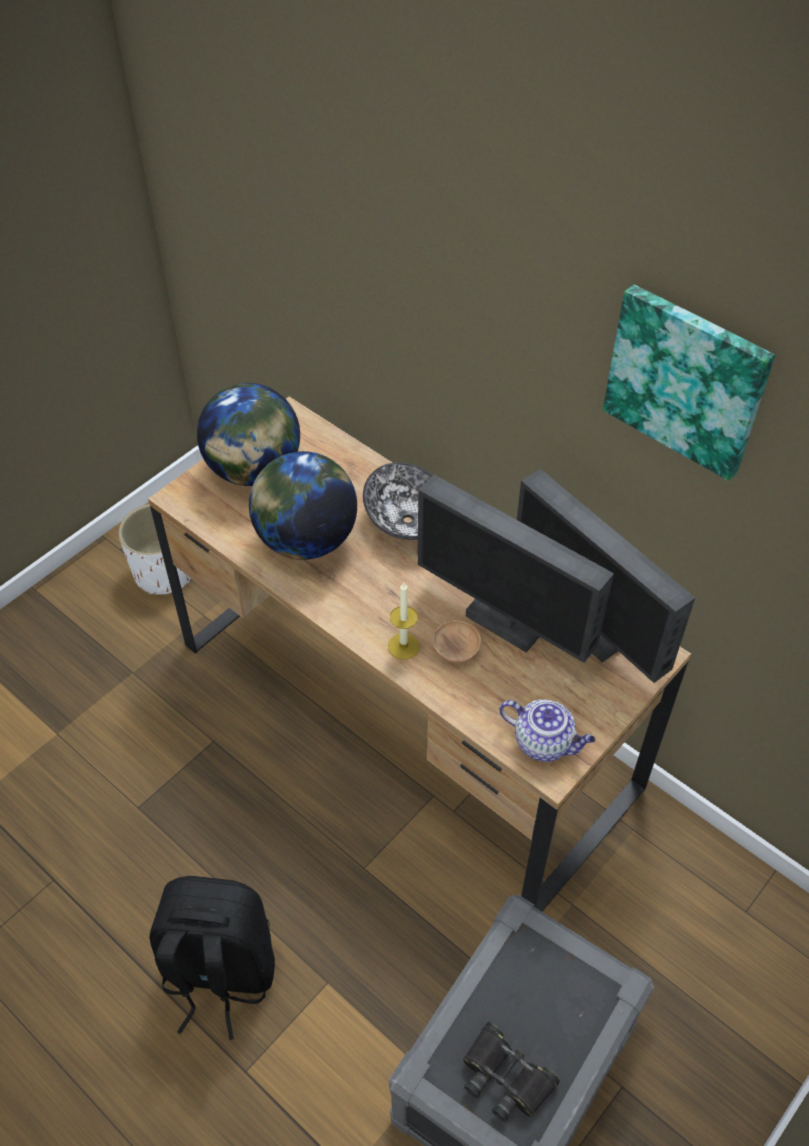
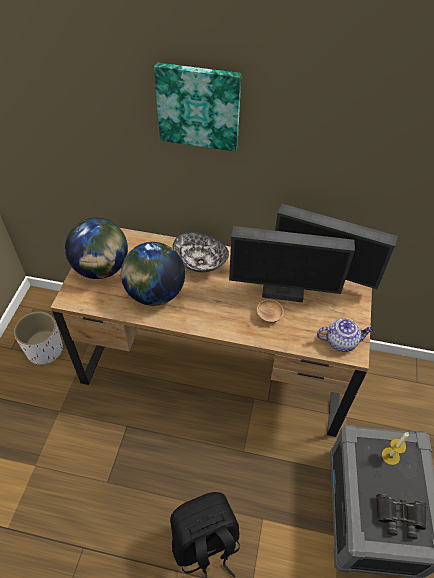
camera: 30 degrees left, 0 degrees up
candle [388,583,420,659] -> candle moved to [382,432,409,465]
picture [603,284,775,481] -> picture moved to [154,63,241,152]

